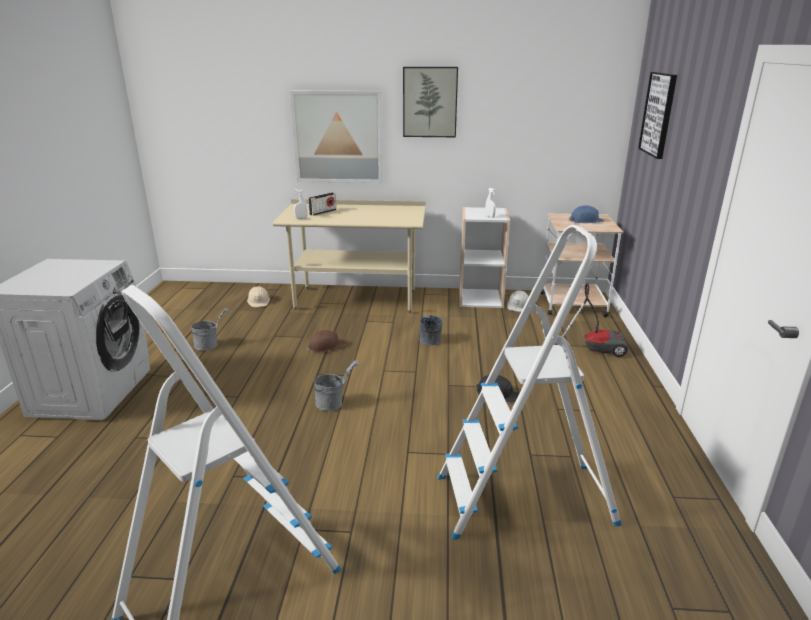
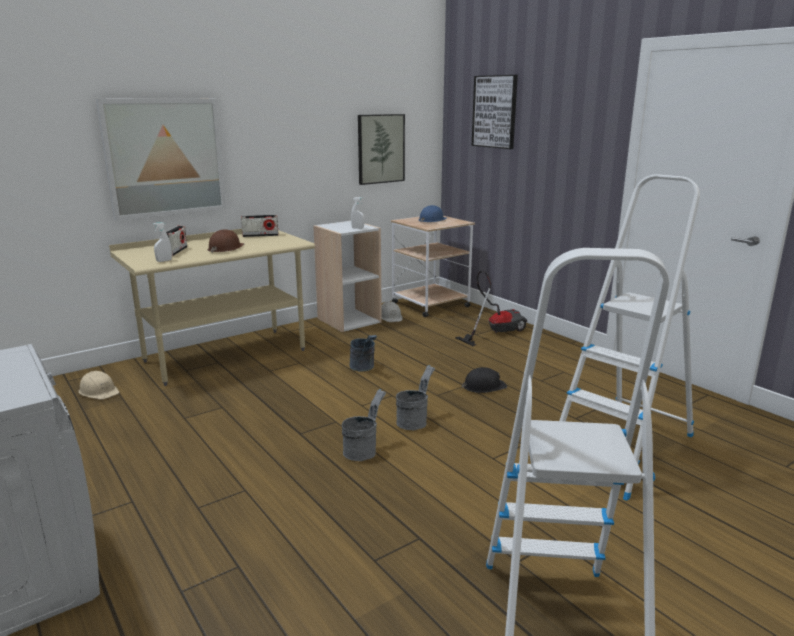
camera: 40 degrees left, 5 degrees down
grey bucket [191,308,229,351] -> grey bucket moved to [396,365,435,430]
brown hard hat [307,330,345,353] -> brown hard hat moved to [208,229,244,254]
picture [403,67,458,137] -> picture moved to [358,114,405,185]
none -> radio [241,215,279,237]

